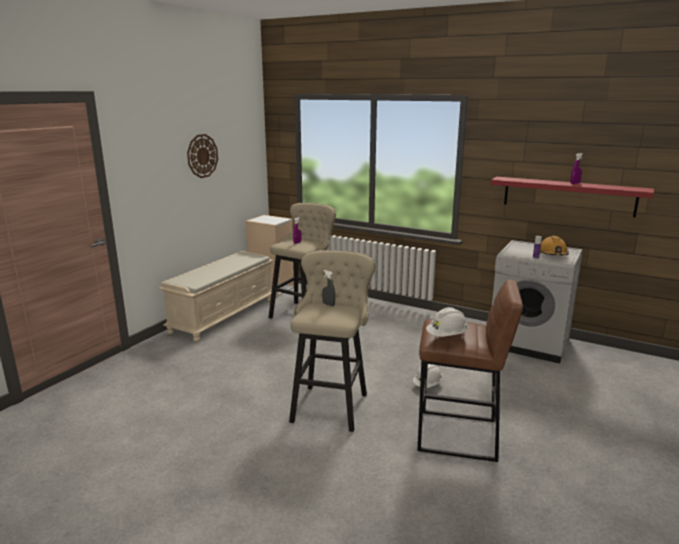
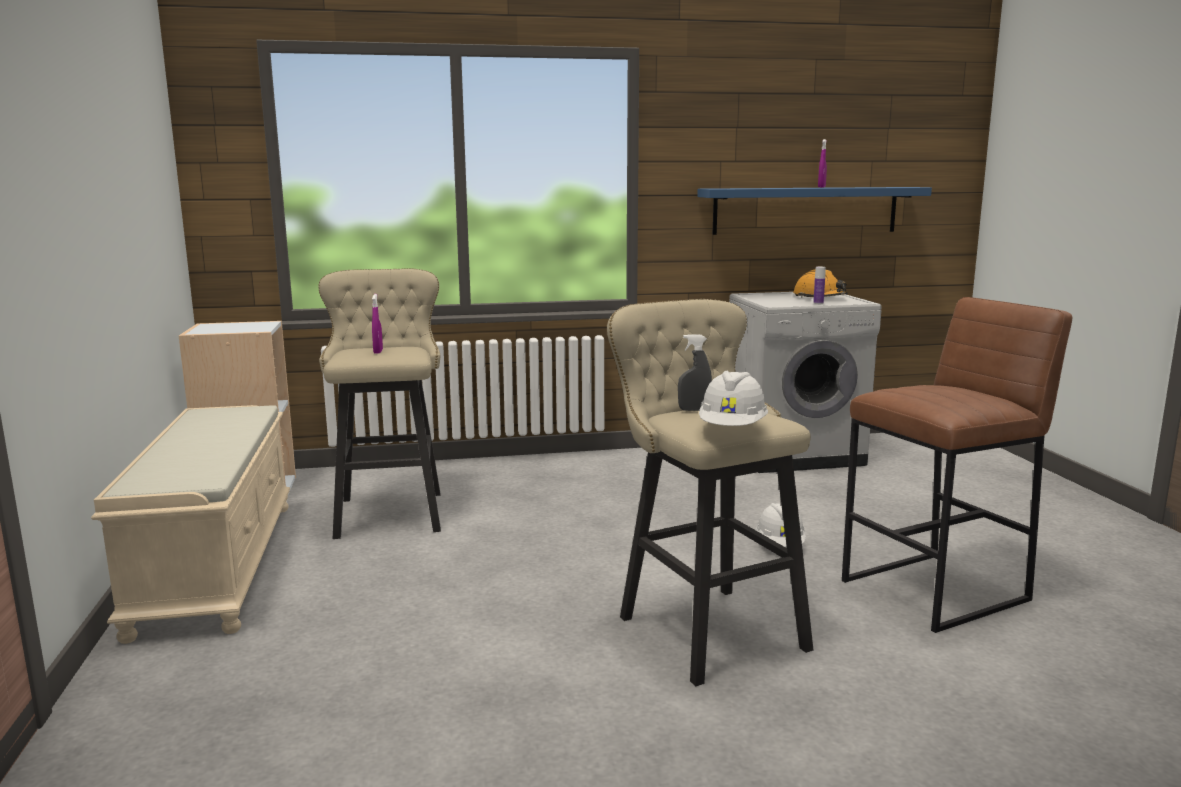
camera: 40 degrees left, 5 degrees down
wall clock [187,134,218,178] -> none
white hard hat [426,307,468,337] -> white hard hat moved to [699,371,768,426]
red shelf [490,177,654,217] -> blue shelf [697,187,932,235]

